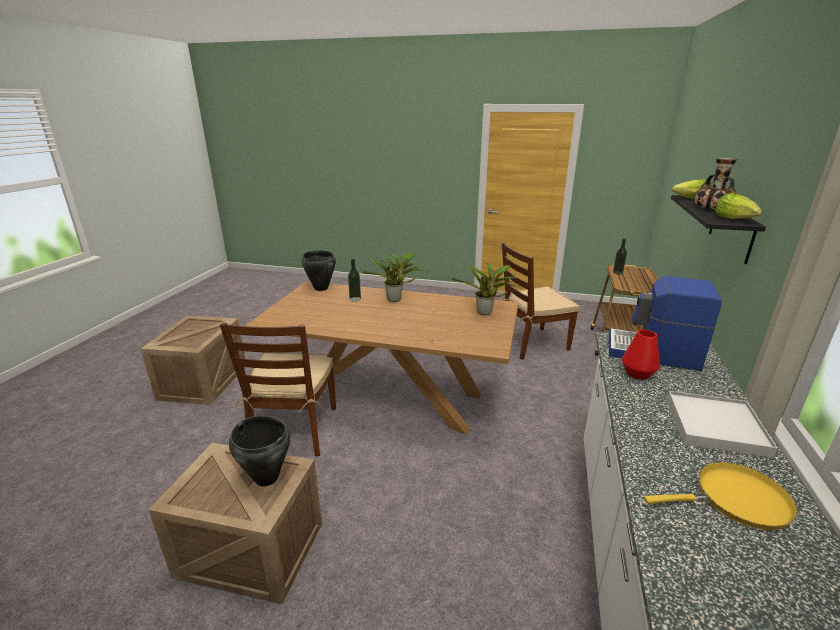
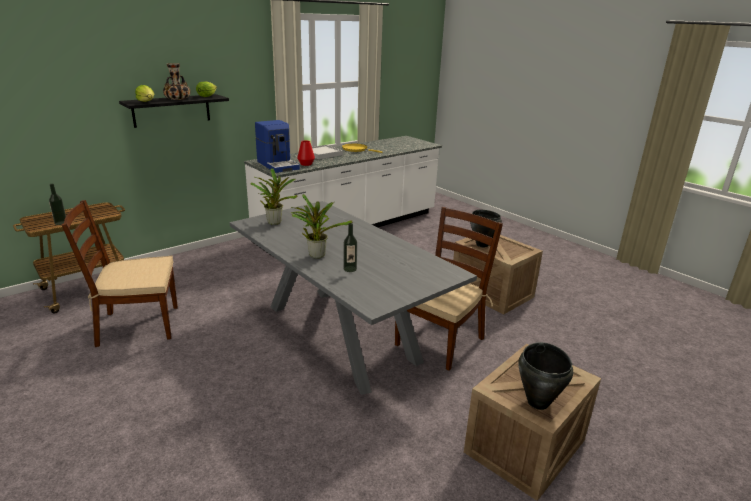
camera: 145 degrees left, 0 degrees up
brown dining table [245,281,519,435] -> grey dining table [230,201,477,395]
black cooking pot [302,250,336,291] -> black cooking pot moved to [518,342,573,410]
brown chair [502,242,580,360] -> brown chair turned 150 degrees clockwise [61,200,178,347]

